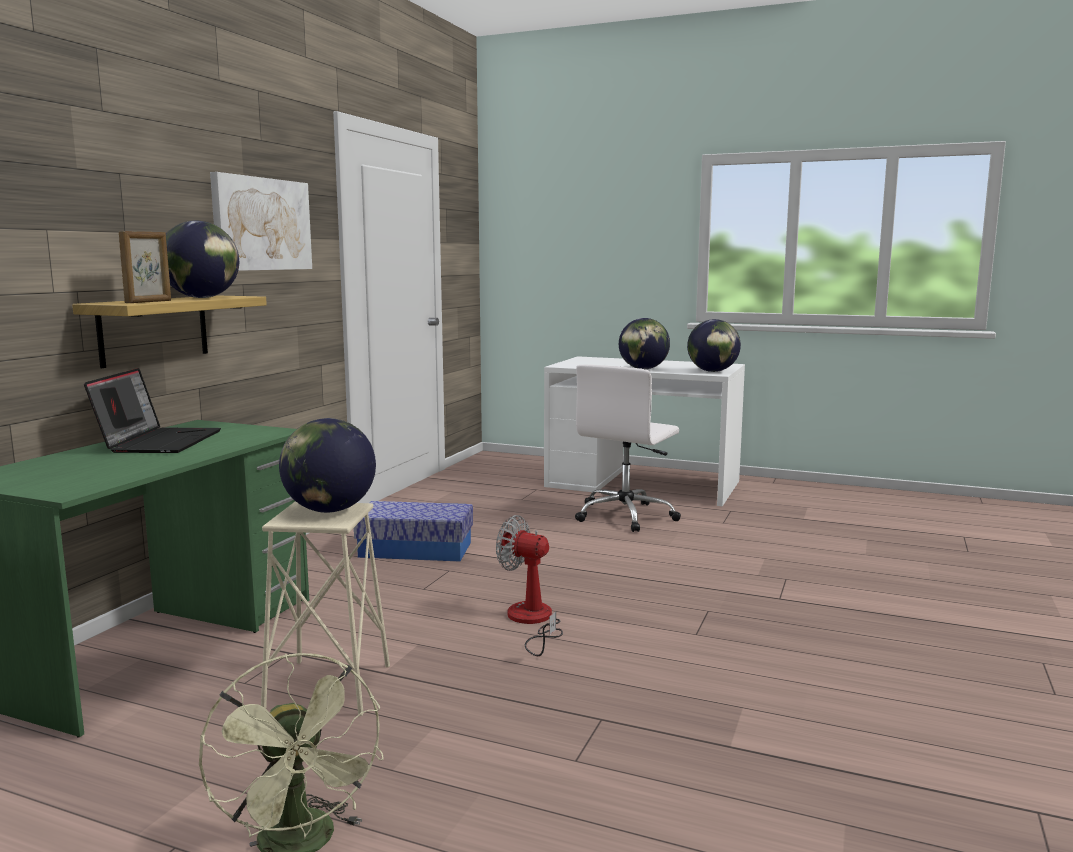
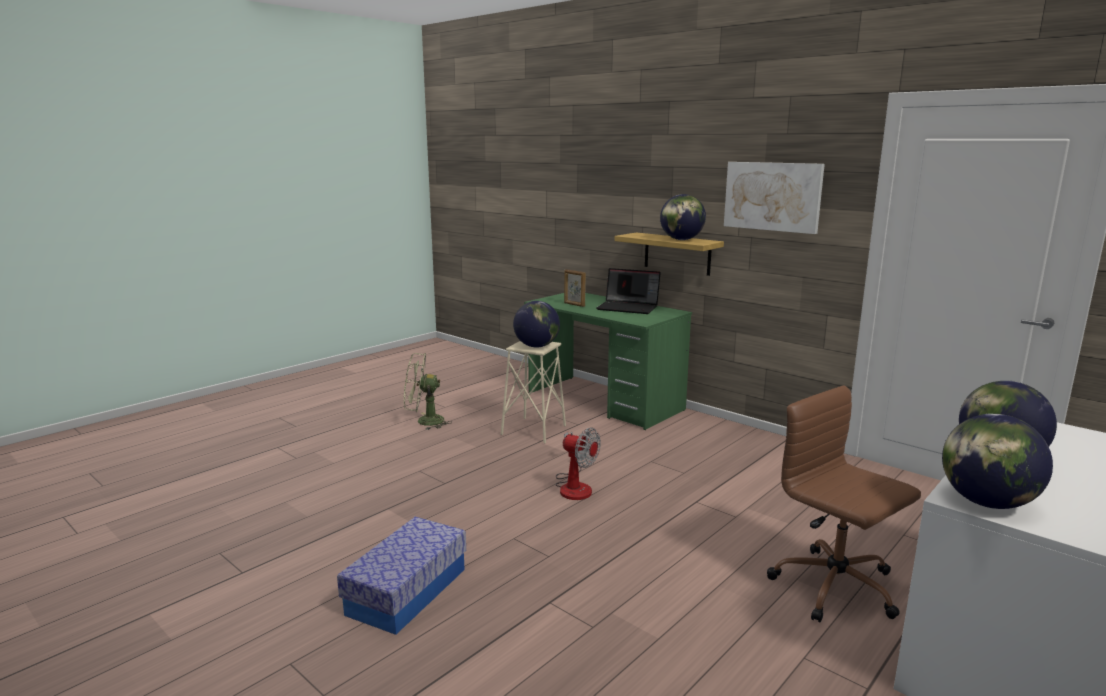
camera: 110 degrees right, 5 degrees up
picture frame [119,231,171,303] -> picture frame moved to [564,269,586,307]
storage box [354,501,473,562] -> storage box moved to [337,517,466,635]
fan [496,515,563,656] -> fan turned 75 degrees clockwise [555,428,601,500]
white office chair [575,364,681,532] -> brown office chair [767,385,921,622]

